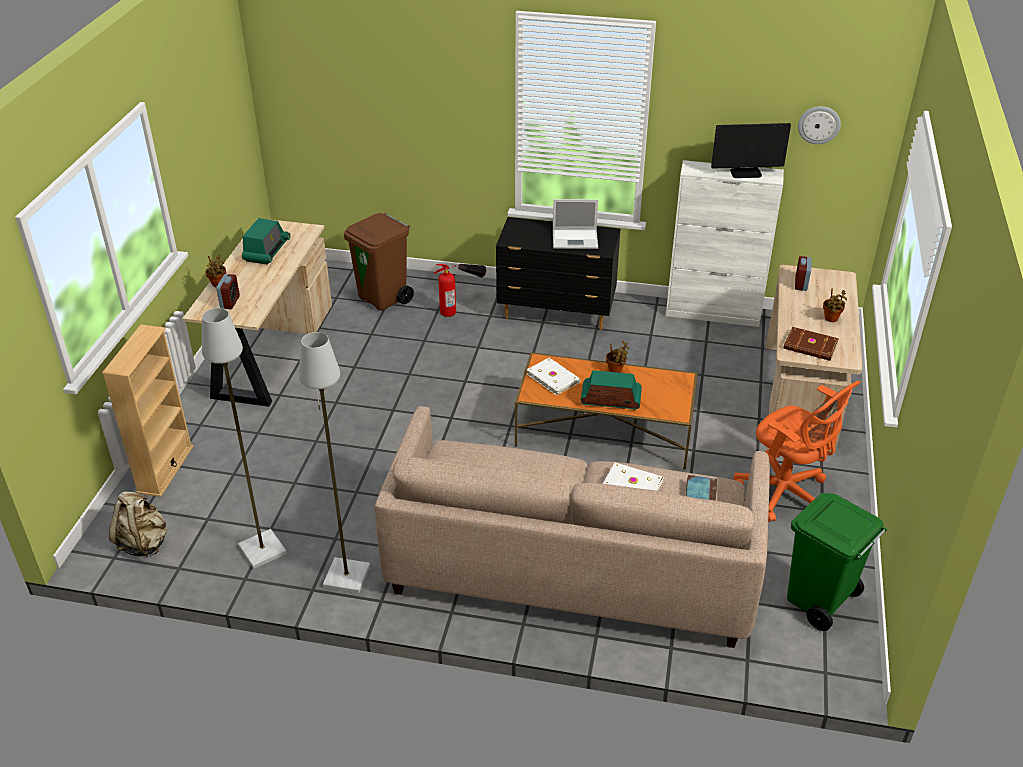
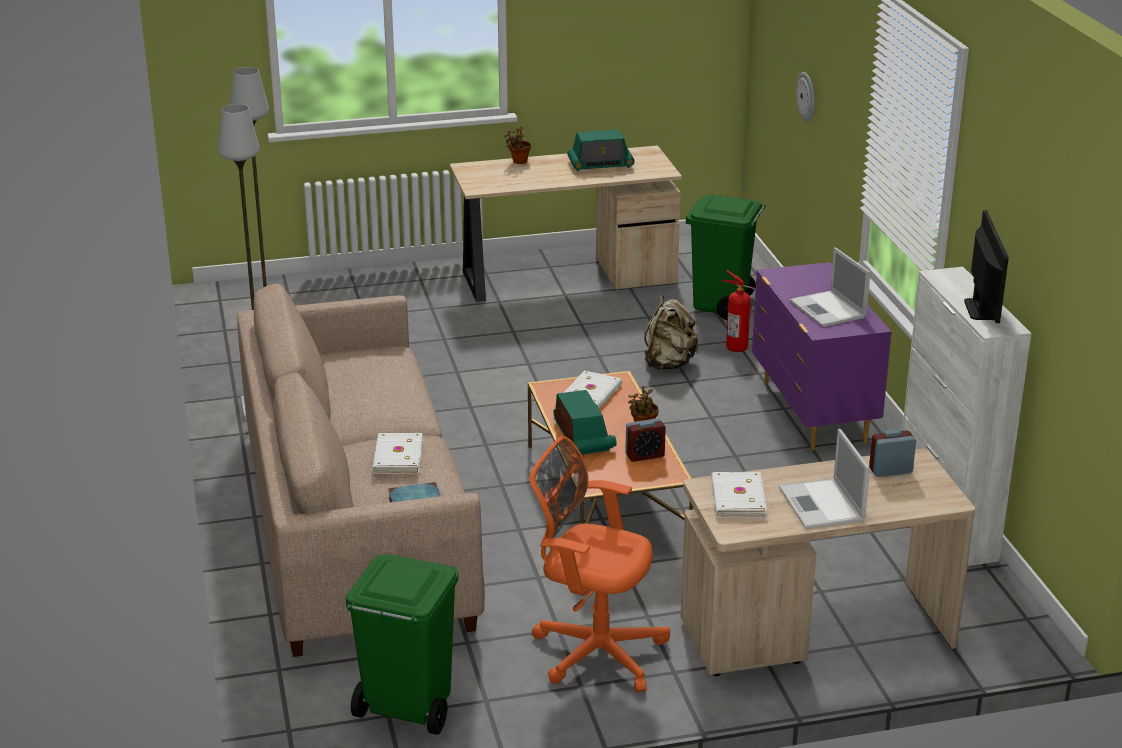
camera: 65 degrees right, 10 degrees down
beige bookcase [102,324,193,497] -> none
beige backpack [109,491,167,557] -> beige backpack moved to [644,295,698,370]
alarm clock [216,274,240,309] -> alarm clock moved to [625,418,666,462]
brown trash can [344,213,414,311] -> green trash can [686,195,766,320]
black dresser [496,217,620,330] -> purple dresser [752,262,892,450]
monitor [711,123,791,178] -> monitor turned 150 degrees counterclockwise [964,210,1009,323]
orange office chair [734,381,861,522] -> orange office chair turned 90 degrees clockwise [530,436,670,693]
brown book [783,327,839,361] -> white book [711,472,767,518]
wall clock [798,106,841,144] -> wall clock moved to [796,72,815,121]
potted plant [823,289,847,322] -> laptop [779,429,870,529]

